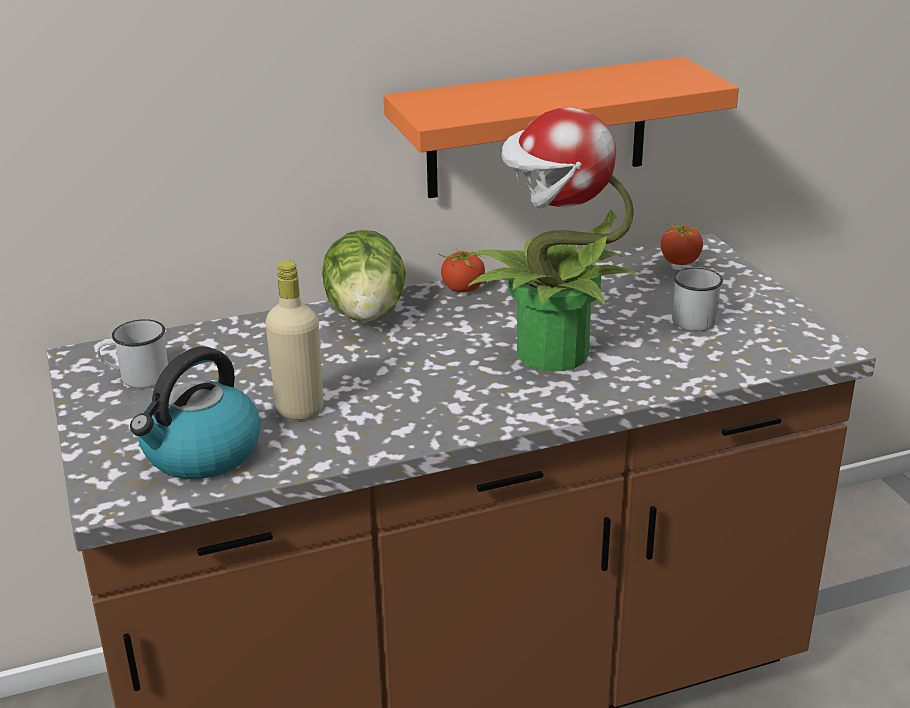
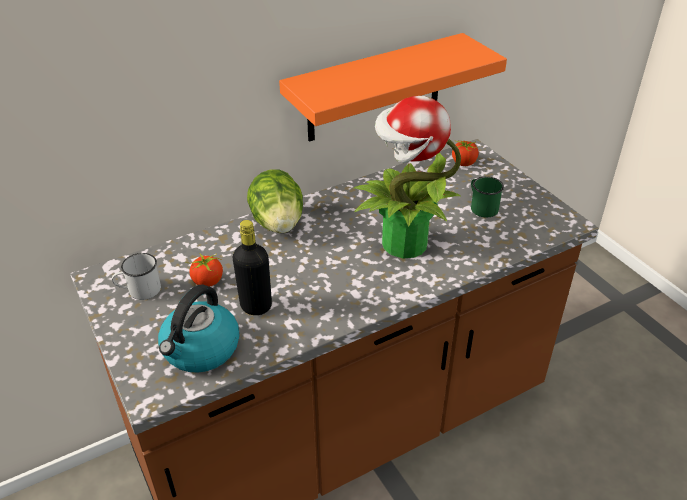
camera: 10 degrees left, 10 degrees up
beige bottle [265,260,324,420] -> black bottle [232,220,272,315]
tomato [438,248,485,292] -> tomato moved to [185,253,223,287]
white mug [672,267,723,331] -> green mug [471,176,504,217]

